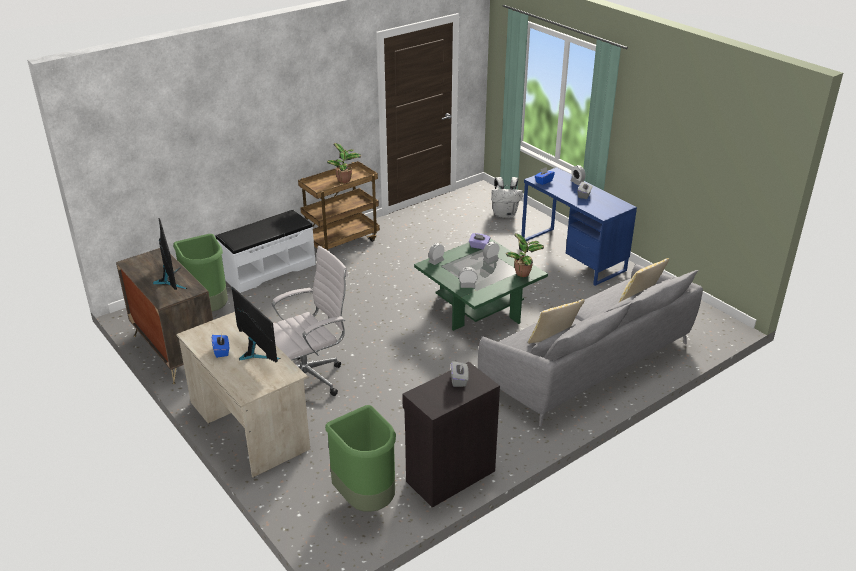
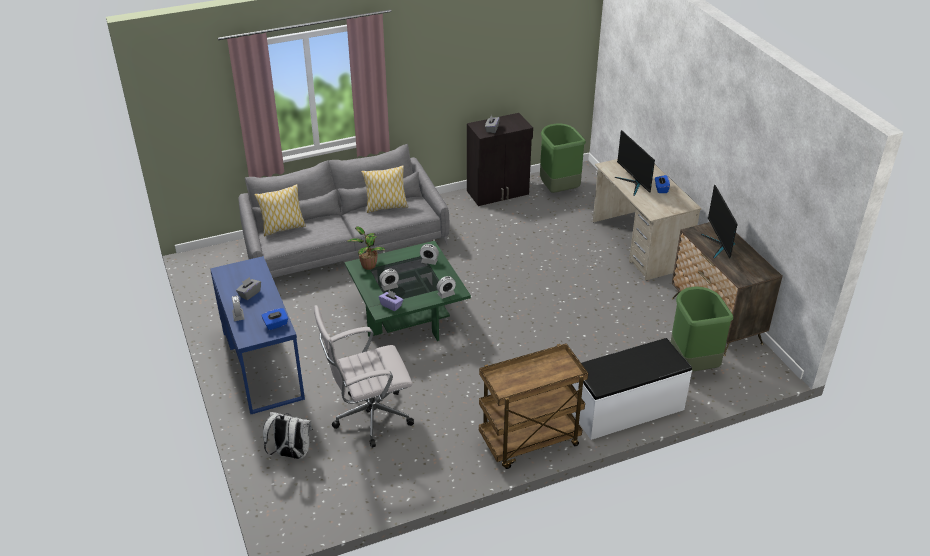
camera: 165 degrees left, 5 degrees up
white office chair [272,246,348,396] -> white office chair moved to [314,305,414,448]
potted plant [327,143,361,183] -> none

